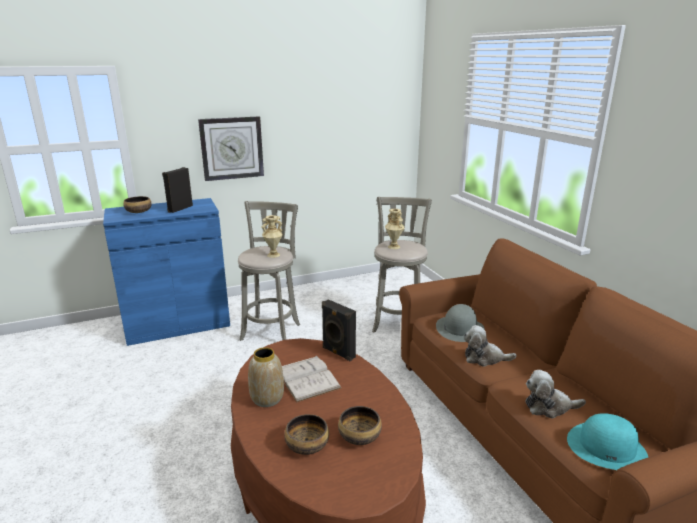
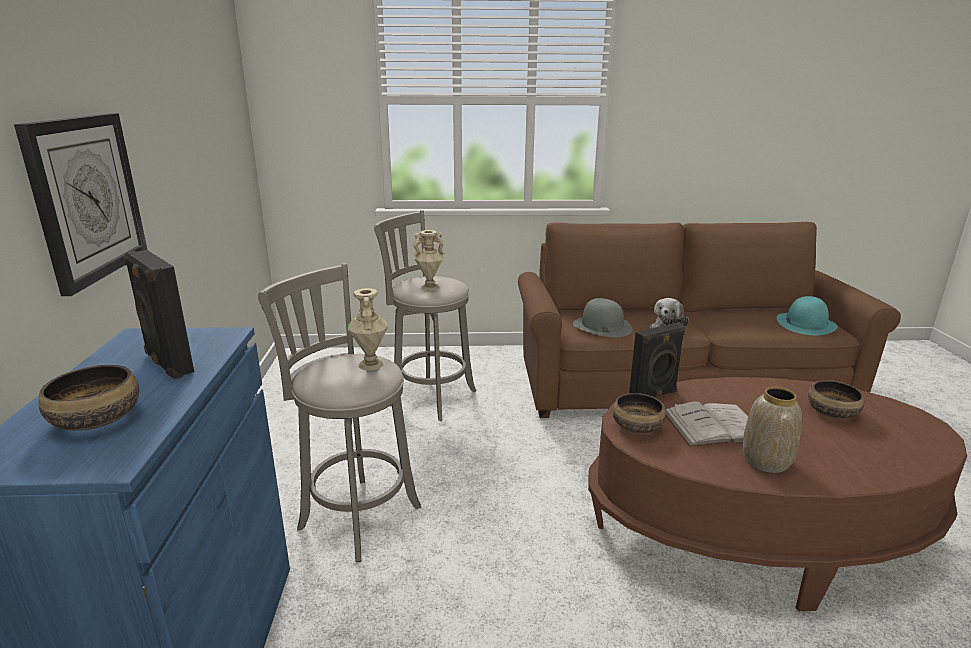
camera: 70 degrees left, 0 degrees up
bowl [284,414,329,455] -> bowl moved to [613,393,666,434]
plush toy [526,370,586,419] -> none

